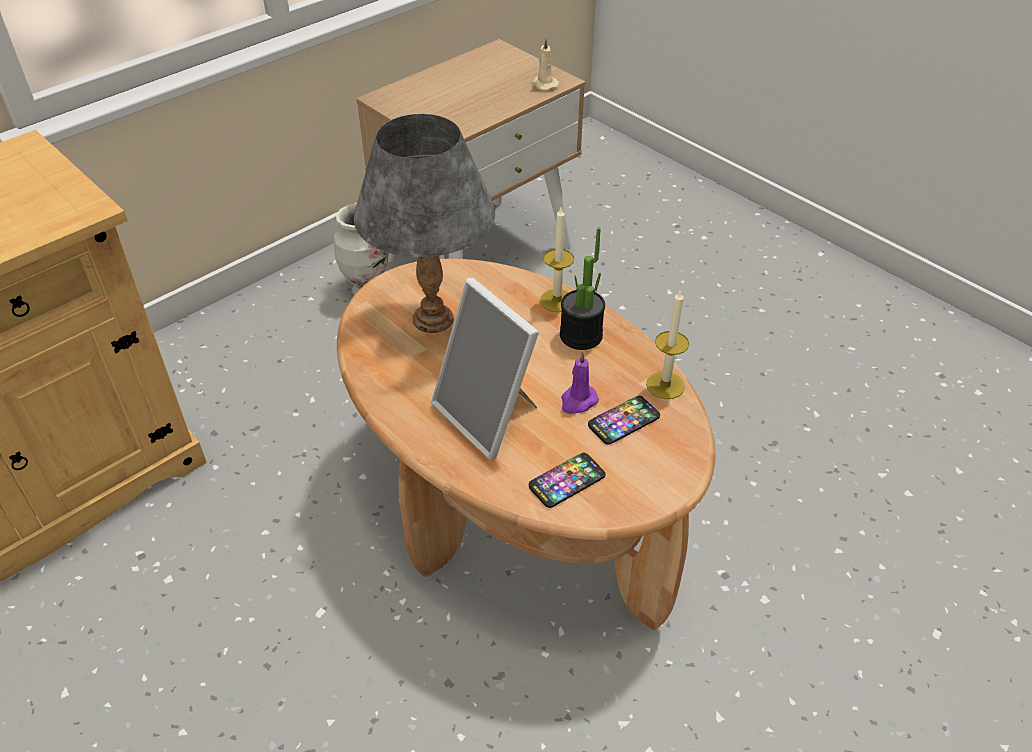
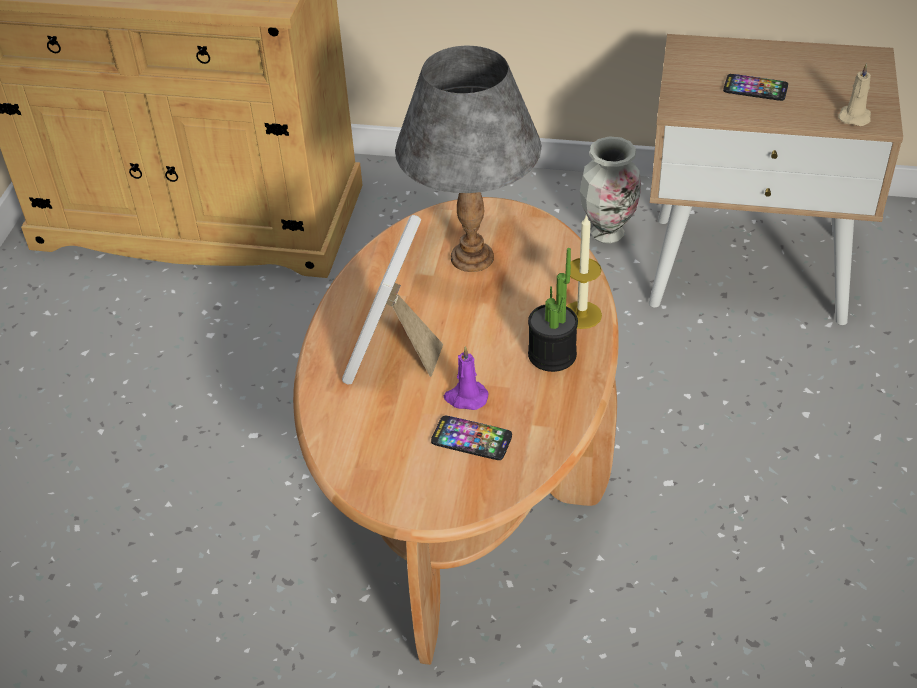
camera: 55 degrees right, 0 degrees up
phone [529,453,605,508] -> phone moved to [723,74,788,101]
candle [646,289,689,399] -> none

